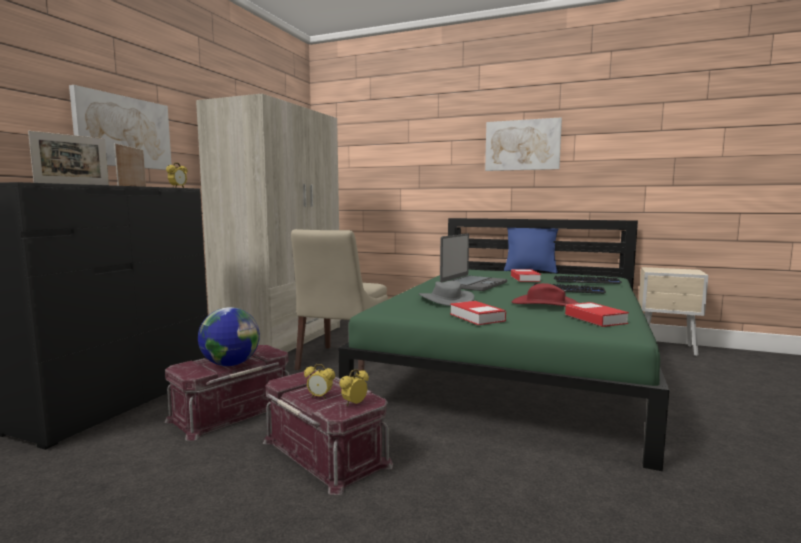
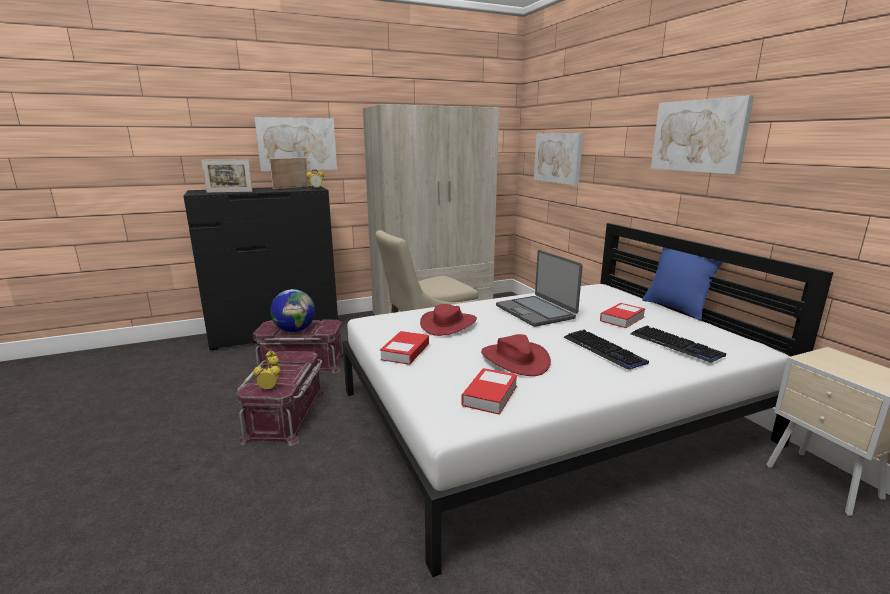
camera: 45 degrees right, 10 degrees up
green bed [338,218,669,471] -> white bed [342,223,833,577]
grey hat [419,281,474,306] -> red hat [420,304,477,336]
laptop [440,233,507,291] -> laptop turned 75 degrees clockwise [496,250,583,327]
none -> picture [534,133,583,185]

